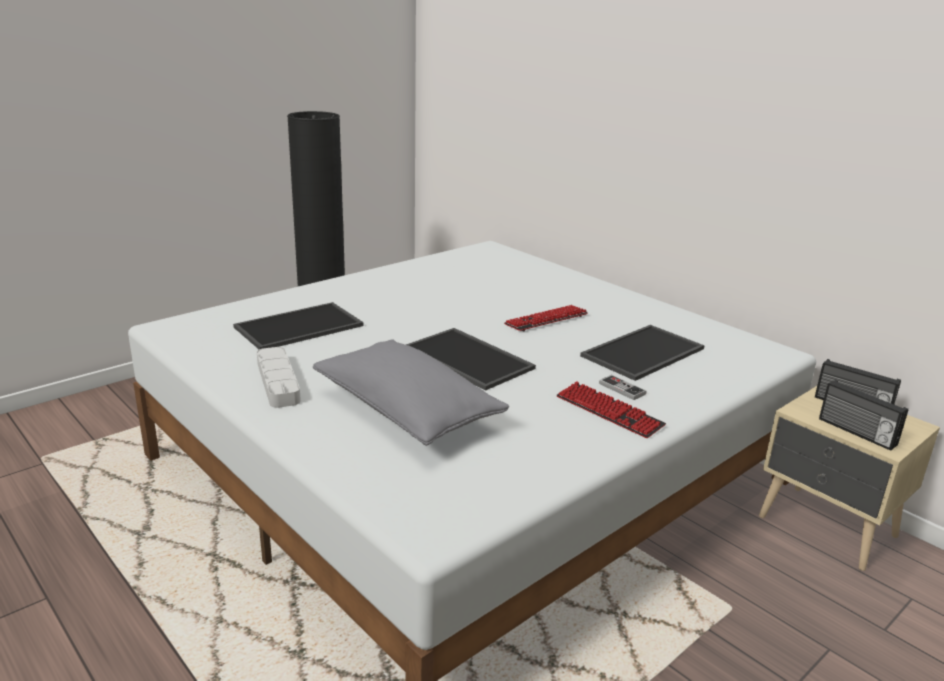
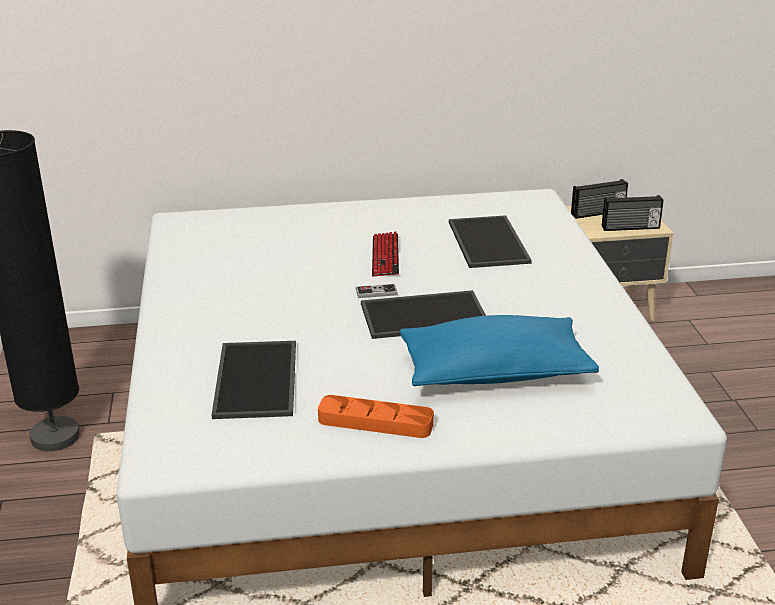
camera: 55 degrees left, 5 degrees up
grey tray [257,347,301,408] -> orange tray [318,395,434,438]
grey pillow [313,339,509,446] -> blue pillow [400,315,599,386]
keyboard [556,381,666,438] -> none
game controller [599,375,647,400] -> game controller moved to [356,284,398,298]

